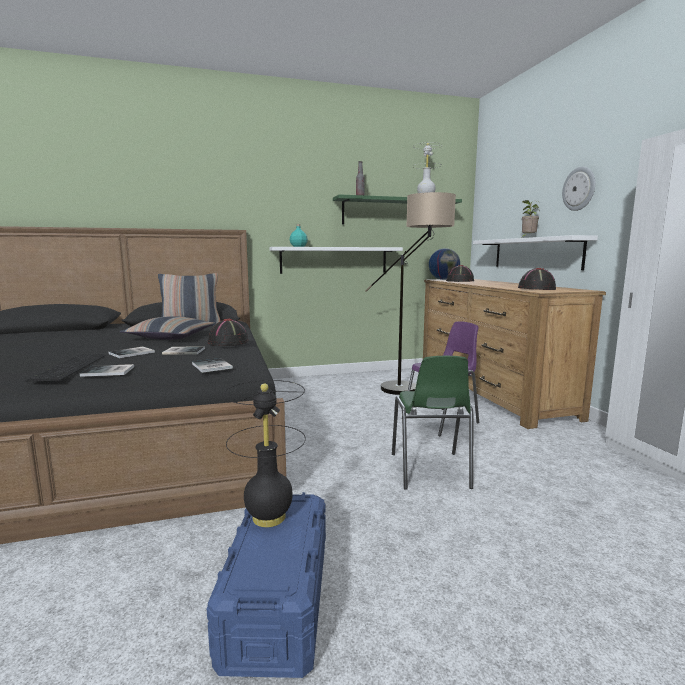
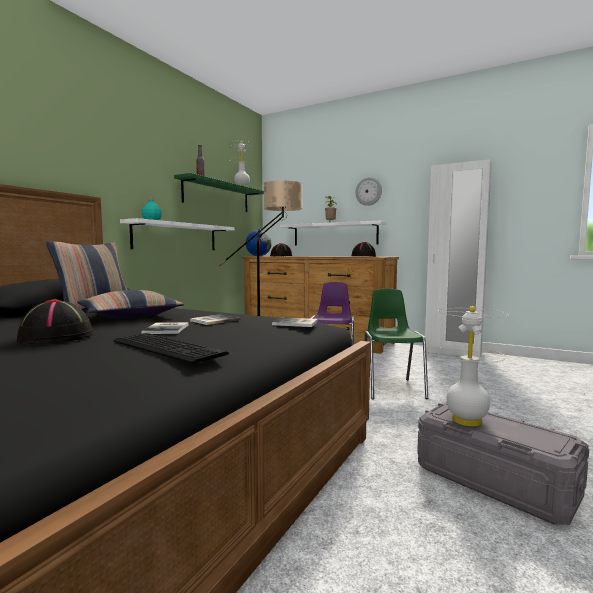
camera: 45 degrees left, 5 degrees down
book [80,364,134,377] -> none
blue storage box [206,492,326,678] -> grey storage box [417,402,589,525]
black hat [208,318,249,346] -> black hat moved to [17,299,93,344]
black table lamp [223,380,306,527] -> white table lamp [436,306,509,426]
green chair [392,356,473,490] -> green chair turned 135 degrees counterclockwise [365,289,428,399]

